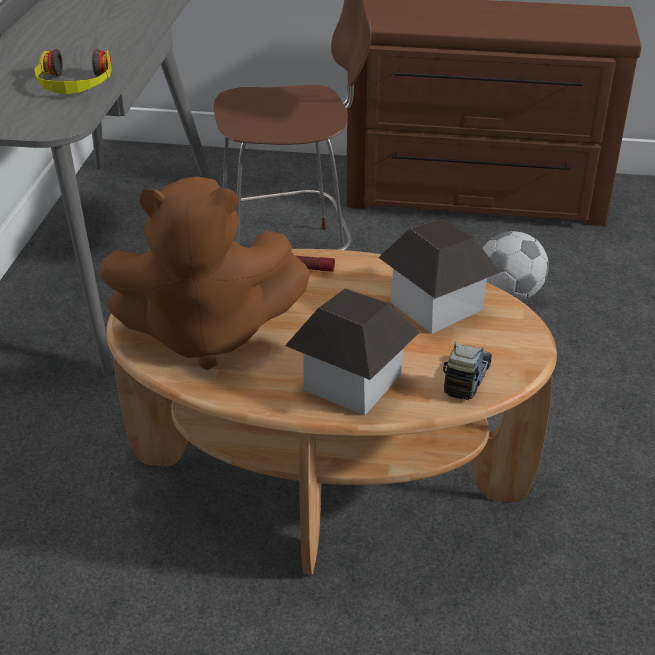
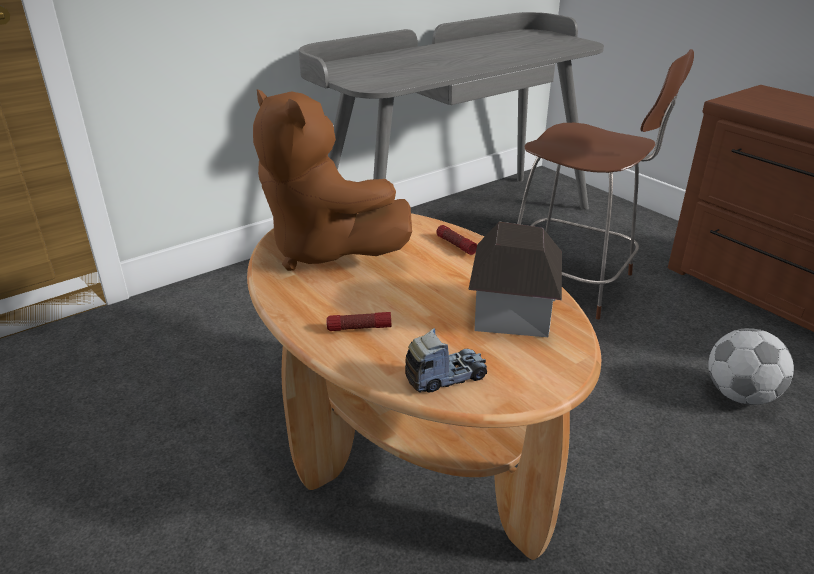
camera: 45 degrees right, 5 degrees down
headphones [35,49,112,94] -> none
toy house [285,288,420,416] -> flashlight [326,312,391,331]

